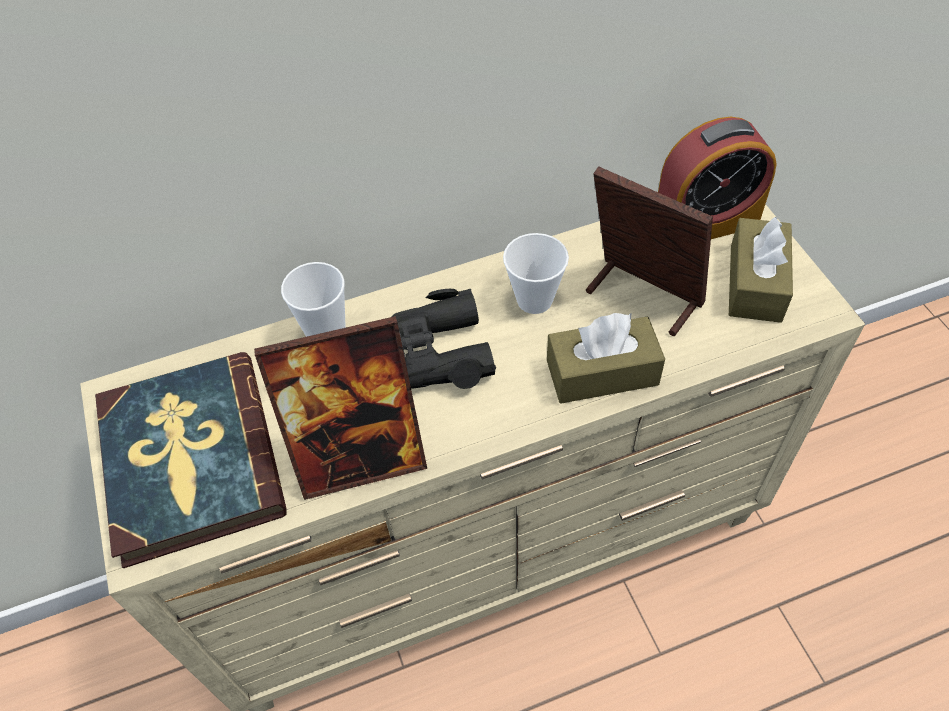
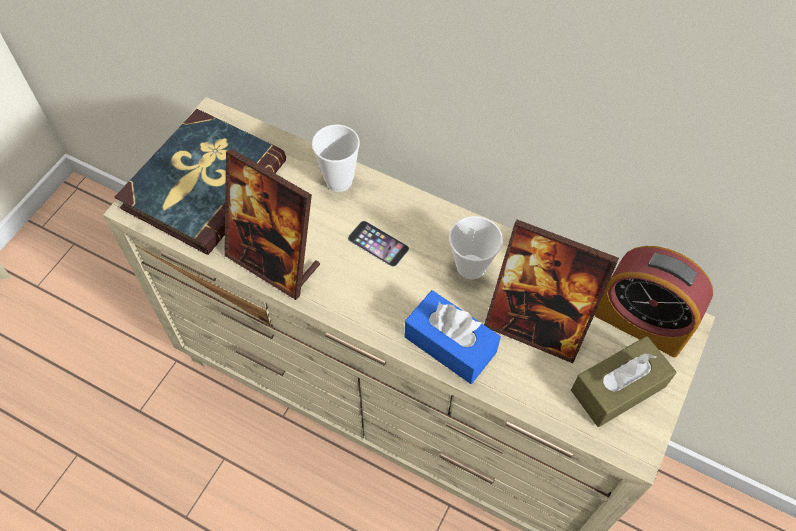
camera: 45 degrees right, 5 degrees up
black binoculars [392,289,496,389] -> phone [348,221,409,267]
brown tissue box [547,313,665,403] -> blue tissue box [405,290,501,384]
picture frame [586,166,713,336] -> picture frame turned 120 degrees clockwise [484,220,619,363]

